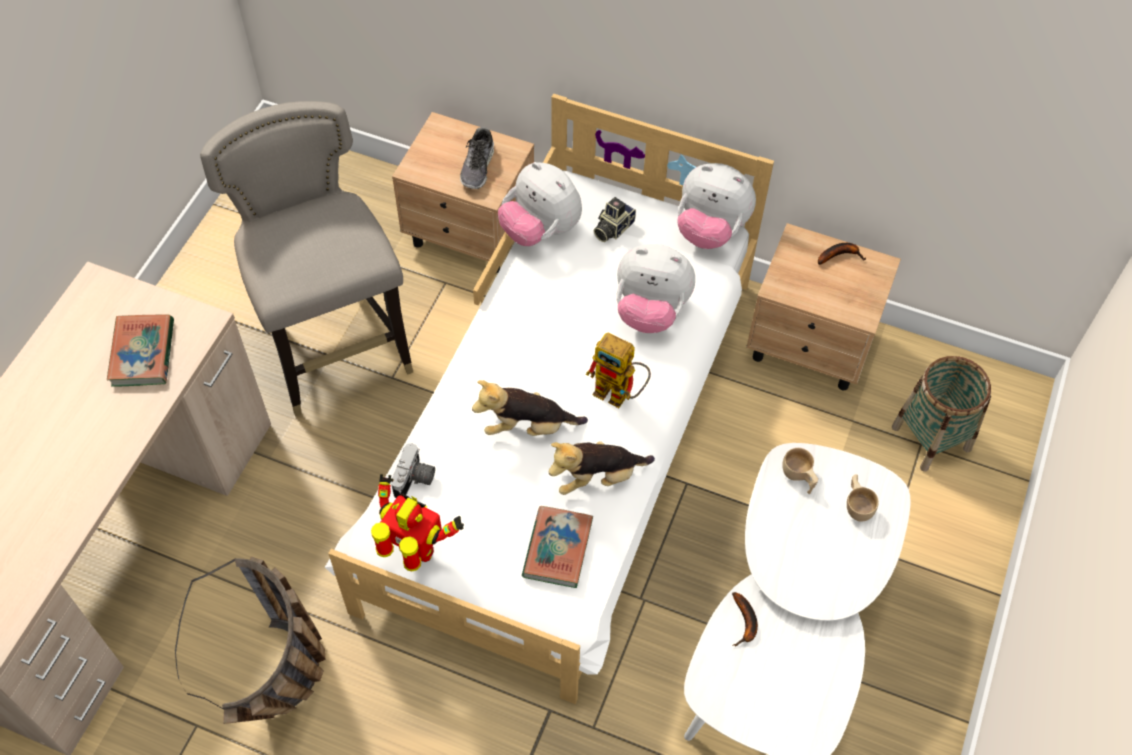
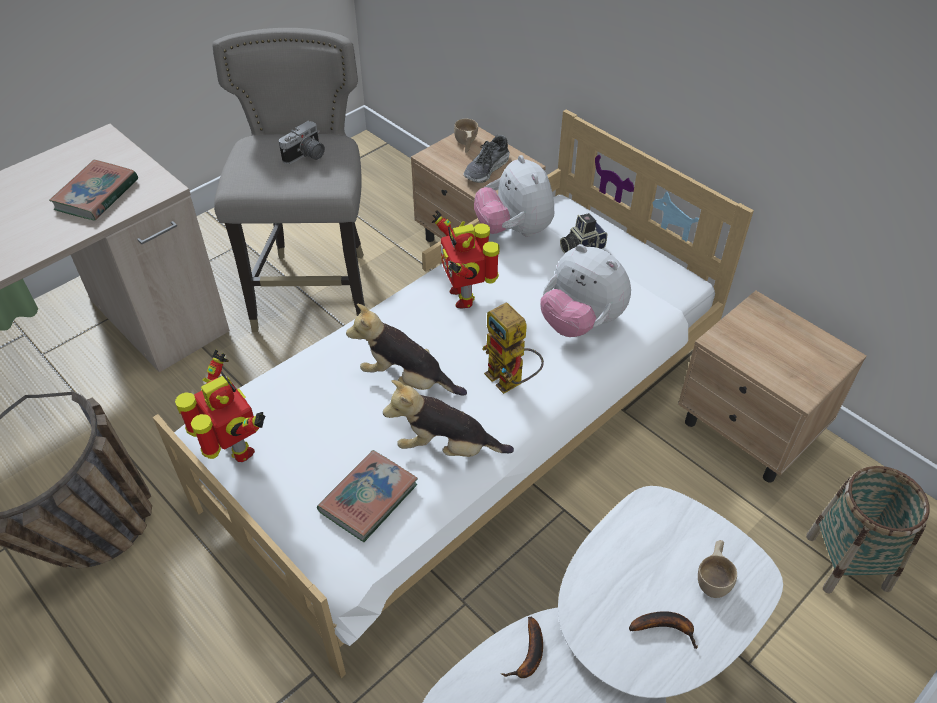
camera: 25 degrees right, 10 degrees down
camera [391,443,435,498] -> camera moved to [279,121,325,164]
plush toy [677,163,756,249] -> none
beige cup [782,448,818,494] -> beige cup moved to [454,119,478,153]
banana [818,243,866,265] -> banana moved to [629,611,698,649]
none -> toy robot [432,210,500,309]

